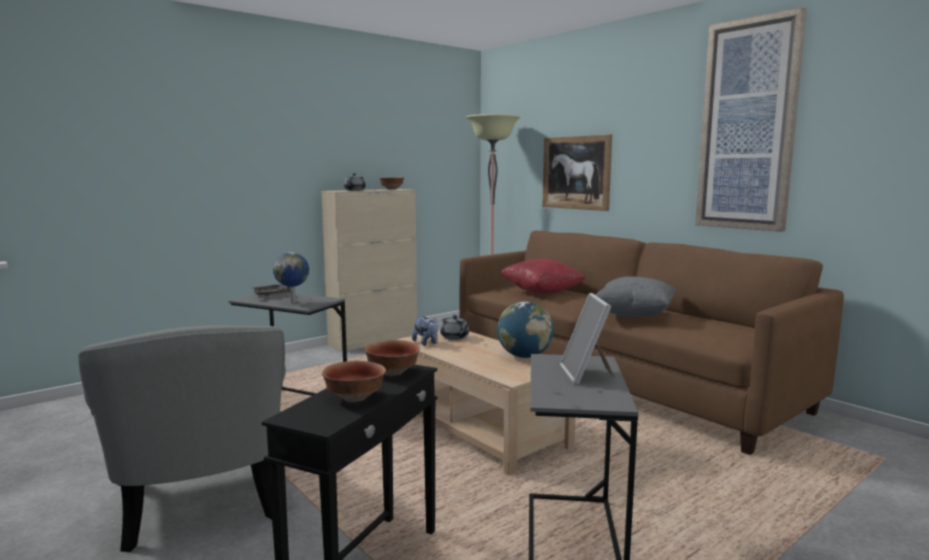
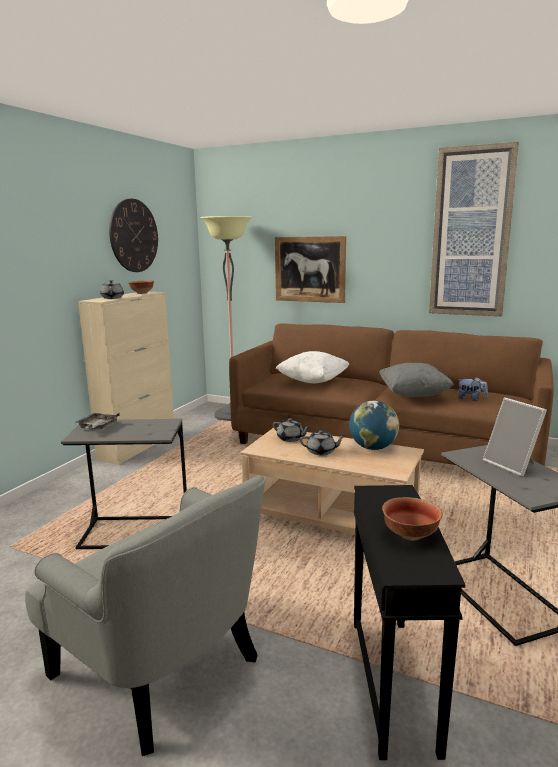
camera: 25 degrees left, 5 degrees up
globe [273,252,309,303] -> none
bowl [364,340,420,376] -> none
plush toy [412,317,438,346] -> plush toy moved to [458,377,488,401]
red pillow [500,259,586,294] -> white pillow [275,351,350,383]
none -> wall clock [109,199,158,272]
none -> grey teapot [299,430,346,455]

